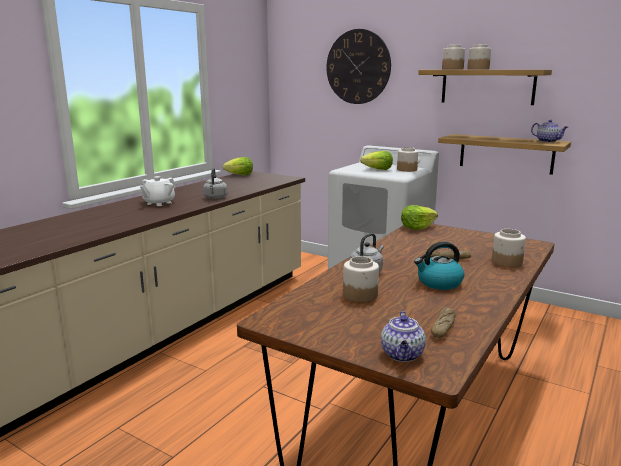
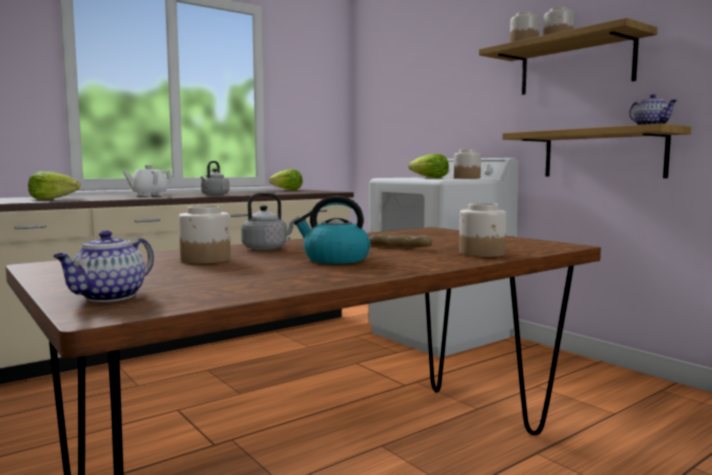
camera: 20 degrees right, 10 degrees down
wall clock [326,29,391,104] -> none
lettuce [401,205,438,230] -> lettuce moved to [28,171,80,199]
bread [431,307,456,338] -> none

